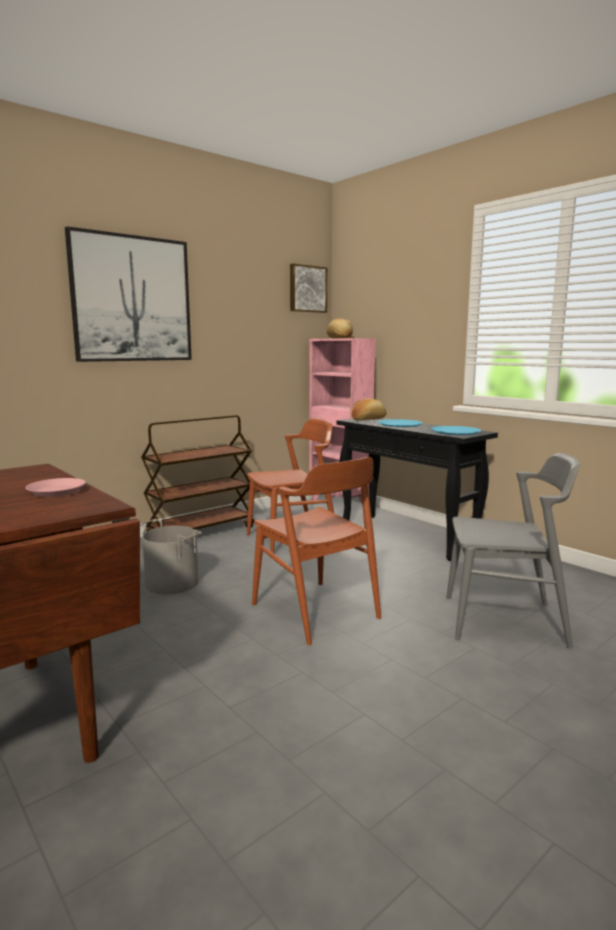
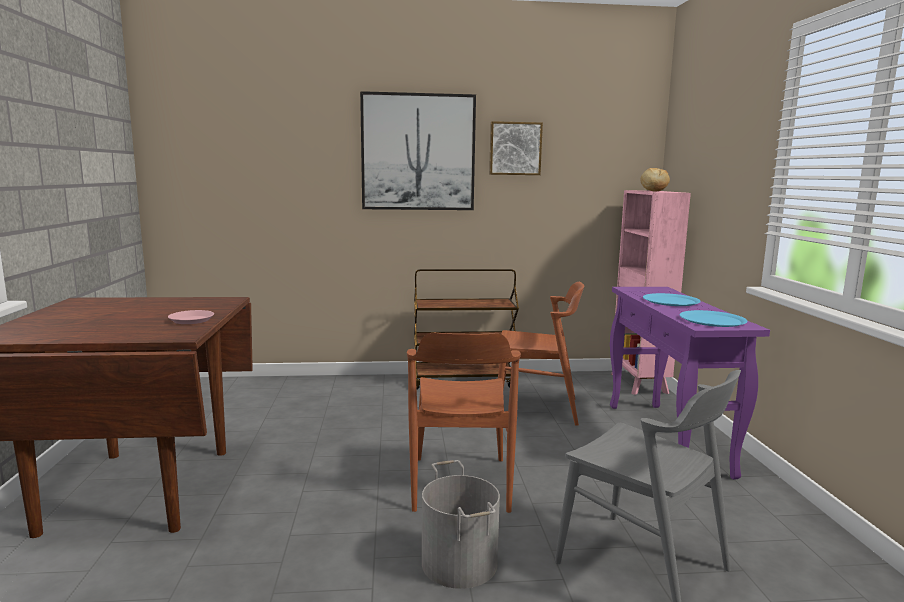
camera: 35 degrees right, 0 degrees up
grey bucket [140,519,202,594] -> grey bucket moved to [422,460,500,589]
picture [290,263,327,313] -> picture moved to [489,121,543,175]
black console table [336,418,498,561] -> purple console table [610,287,770,479]
bread [352,398,387,420] -> none

